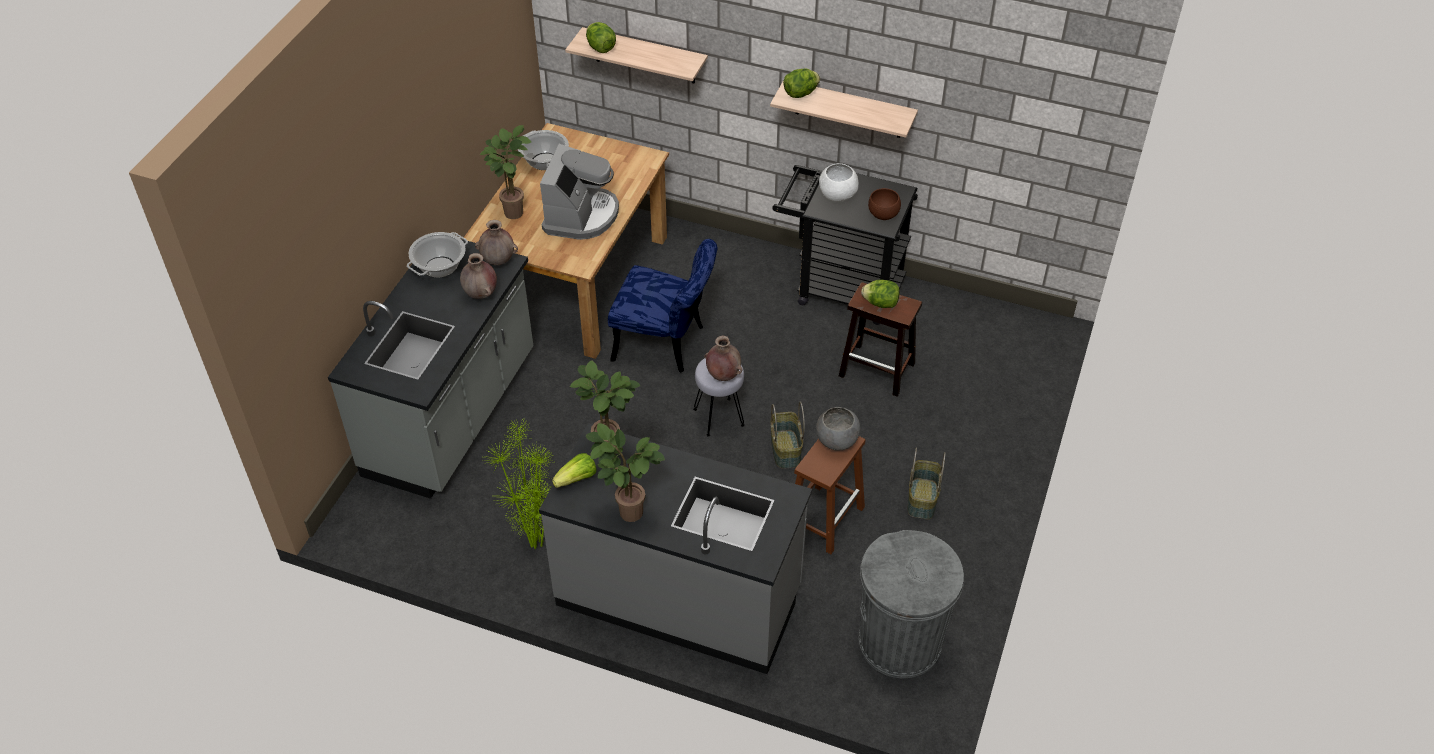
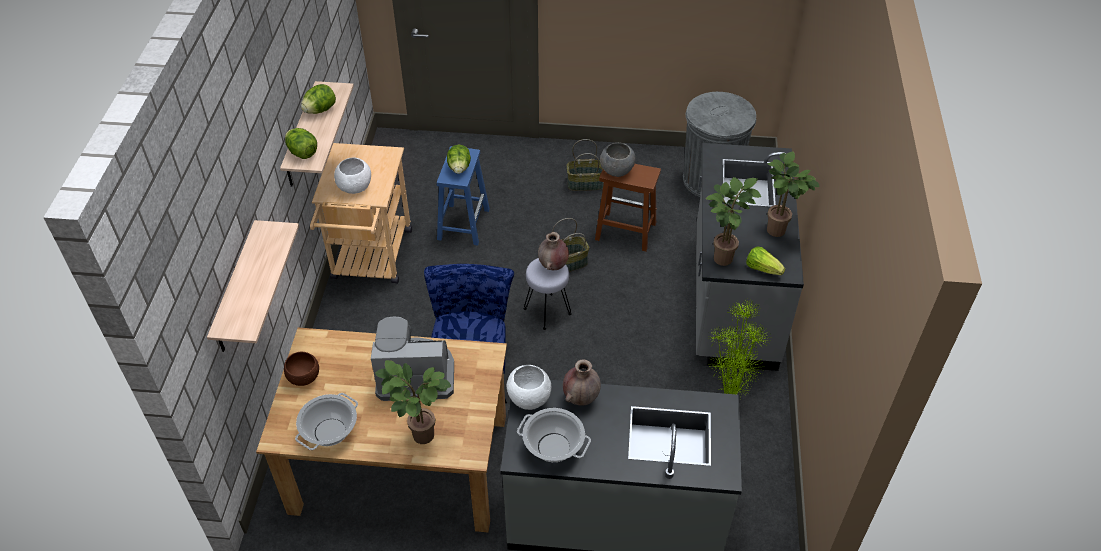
camera: 105 degrees left, 0 degrees up
brown vase [475,220,518,265] -> white bowl [507,365,551,410]
lettuce [586,22,616,53] -> lettuce moved to [301,84,336,114]
black cart [772,165,918,325] -> beige cart [310,143,412,284]
brown stool [839,282,922,397] -> blue stool [437,146,490,246]
brown bowl [868,188,901,220] -> brown bowl moved to [284,352,319,386]

